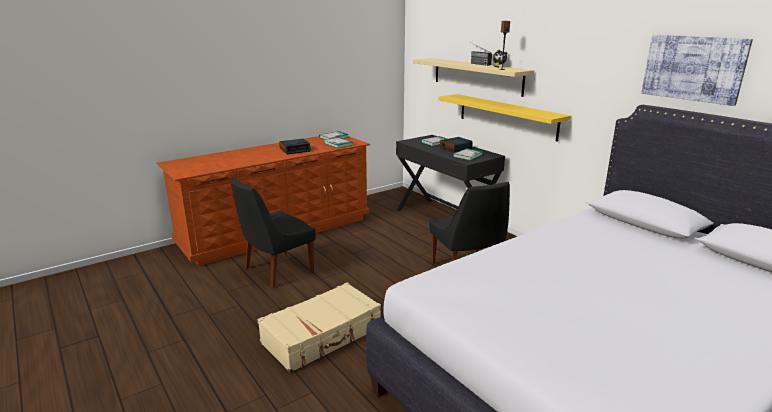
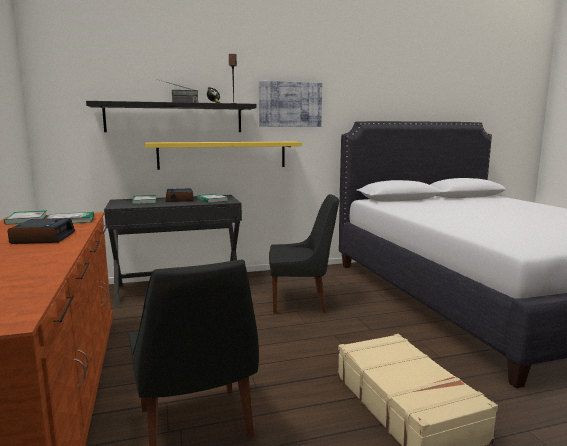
camera: 70 degrees left, 10 degrees down
beige shelf [413,58,534,97] -> black shelf [86,101,256,132]
picture [641,35,753,106] -> picture moved to [259,81,322,127]

